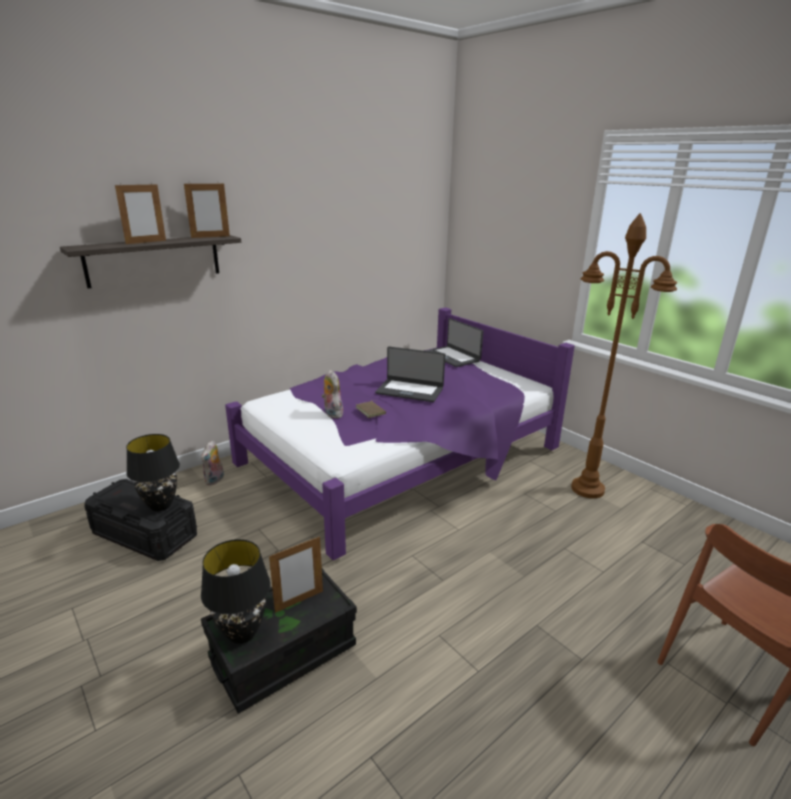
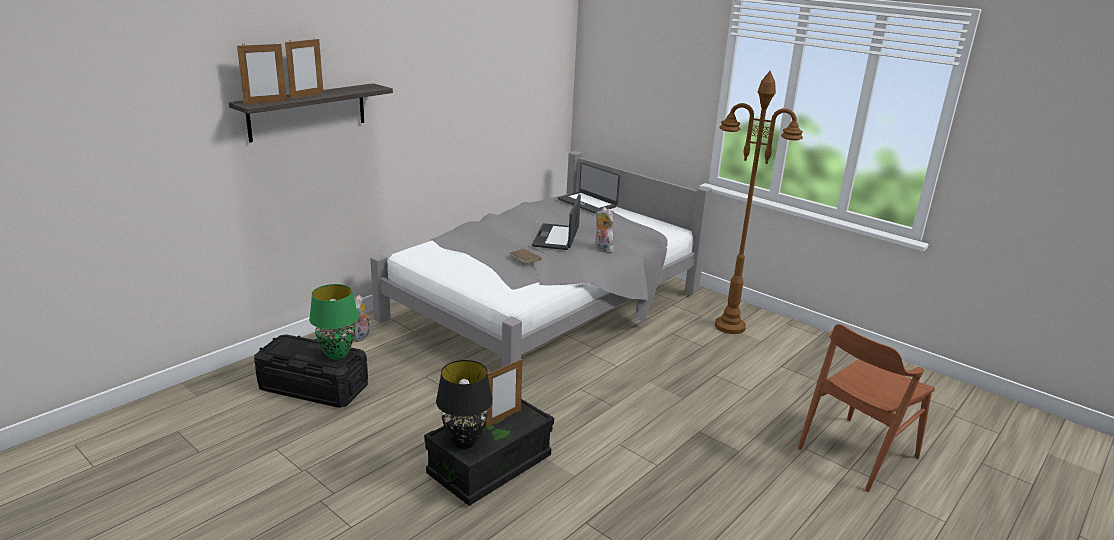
camera: 10 degrees left, 0 degrees up
black table lamp [126,434,180,511] -> green table lamp [309,284,359,360]
picture frame [184,184,230,238] -> picture frame moved to [237,42,287,104]
purple bed [225,307,575,561] -> grey bed [370,151,712,367]
plush toy [322,370,343,418] -> plush toy moved to [595,207,614,253]
laptop [375,347,445,402] -> laptop turned 90 degrees clockwise [532,194,581,250]

